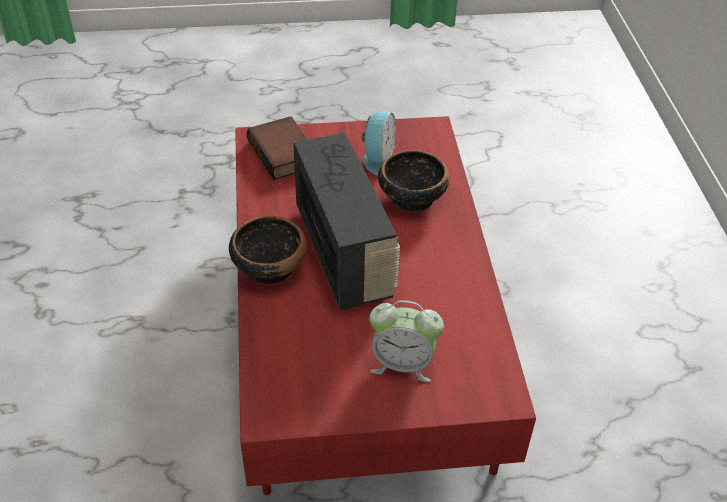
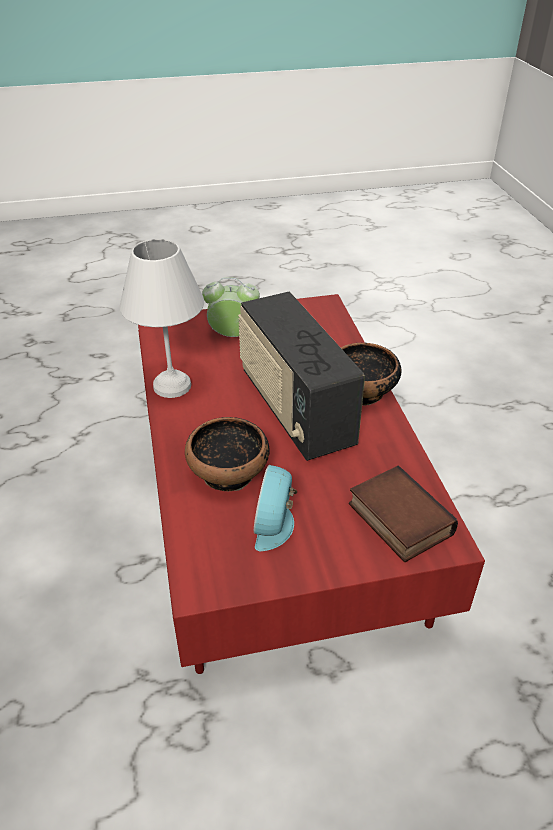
camera: 175 degrees right, 5 degrees down
none -> white table lamp [120,239,204,398]

